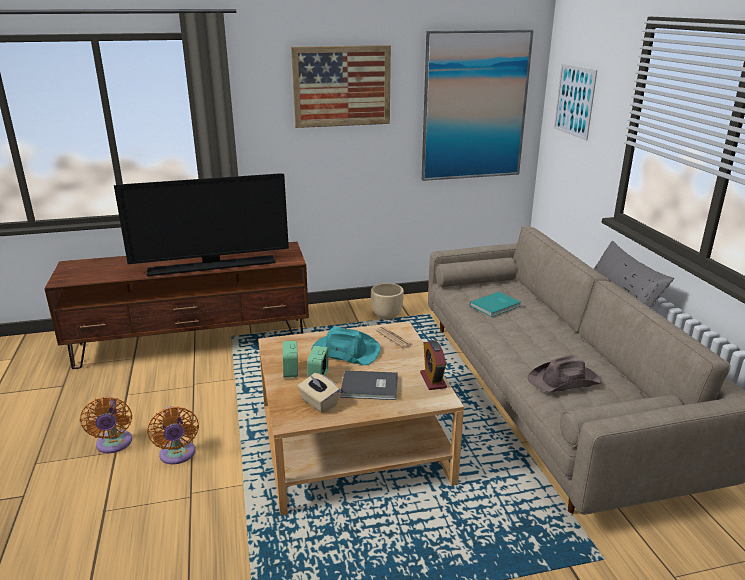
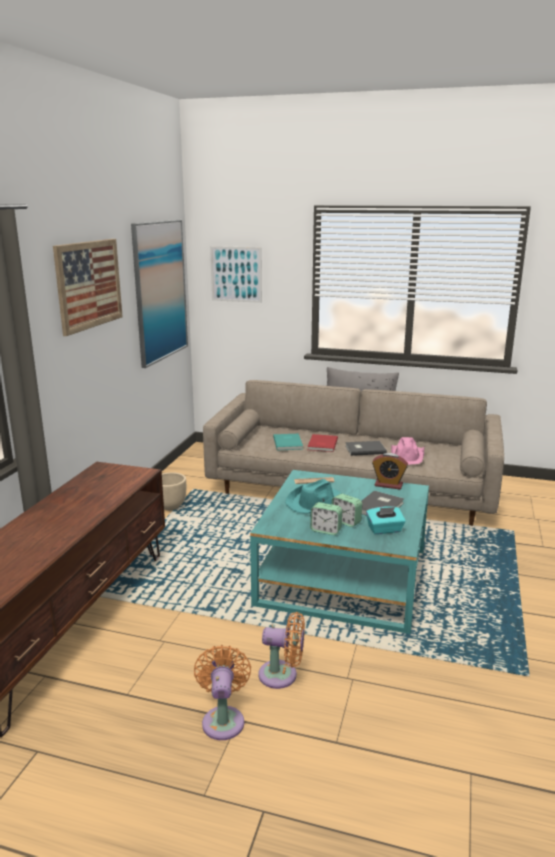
camera: 60 degrees left, 5 degrees down
orange fan [80,397,132,453] -> orange fan turned 105 degrees counterclockwise [194,645,251,740]
television [114,173,289,276] -> none
beige coffee table [258,321,464,516] -> turquoise coffee table [250,470,429,634]
beige tissue box [297,373,340,412] -> turquoise tissue box [366,506,405,534]
brown hat [528,354,601,392] -> pink hat [391,437,425,465]
none -> red book [307,434,338,452]
none -> grey book [345,441,387,456]

